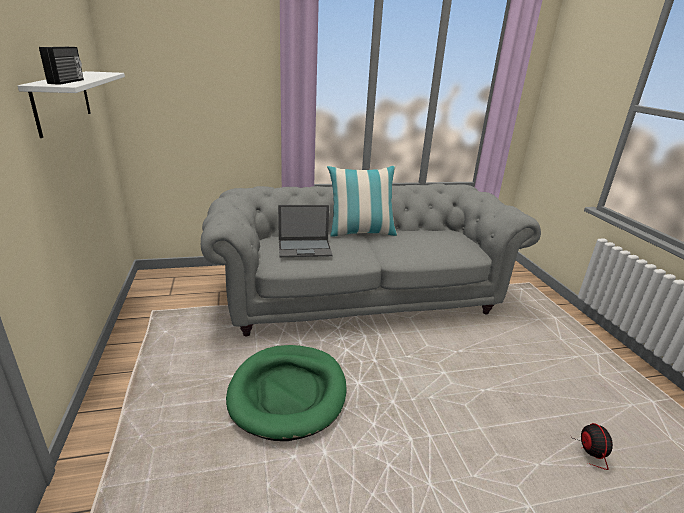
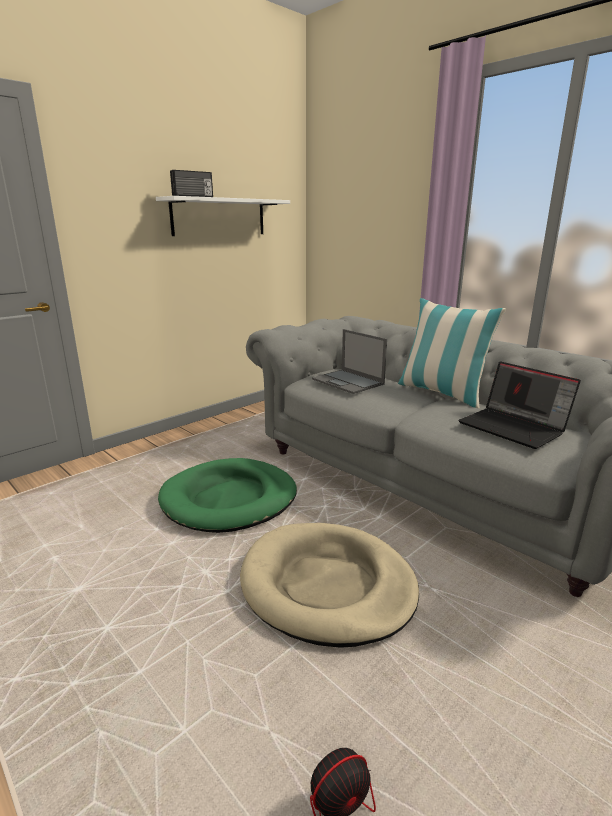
camera: 60 degrees right, 5 degrees down
none -> beige dog bed [240,523,419,648]
none -> laptop [458,361,581,449]

